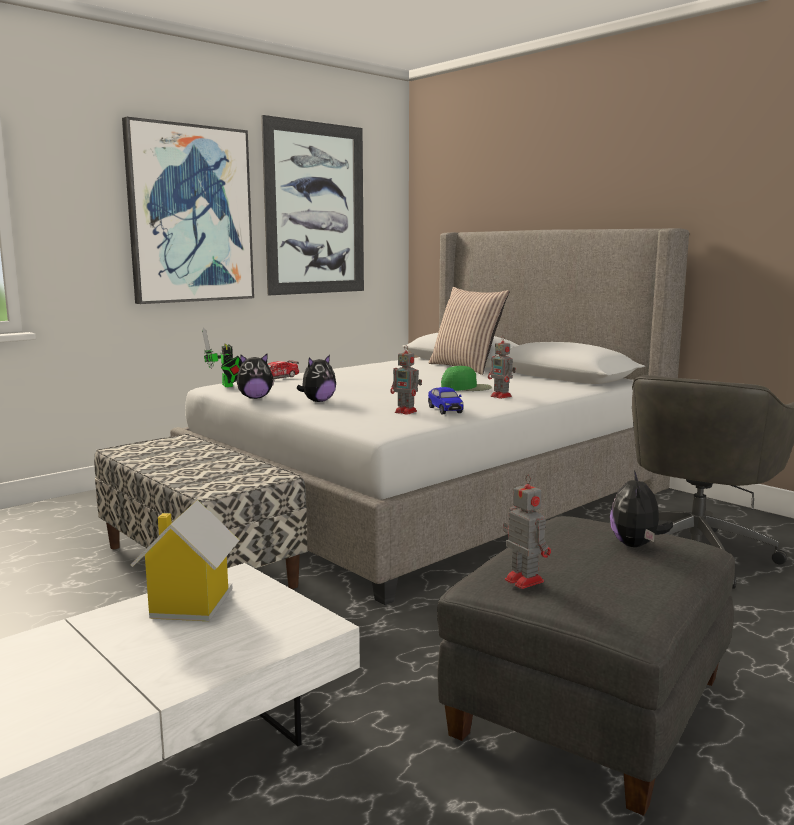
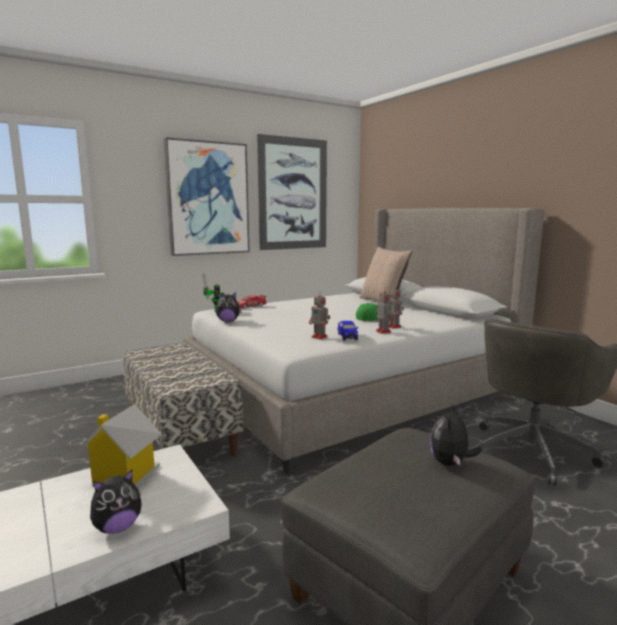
camera: 10 degrees right, 0 degrees up
plush toy [297,355,336,402] -> plush toy moved to [90,470,142,534]
toy robot [503,475,551,589] -> toy robot moved to [376,288,394,334]

